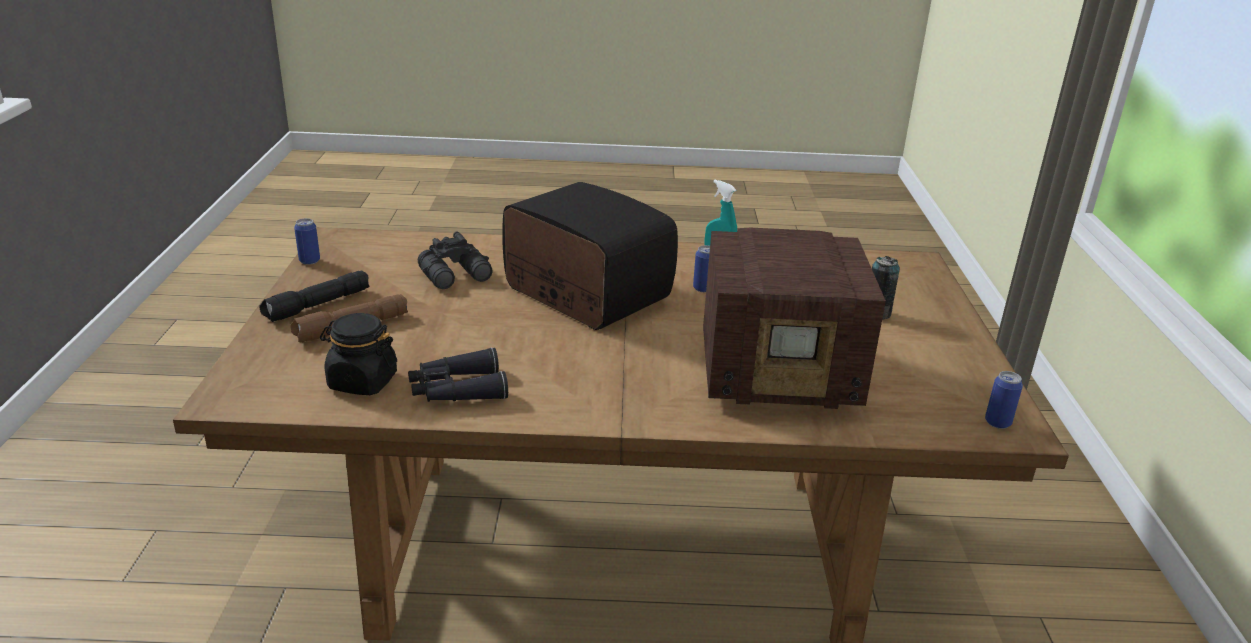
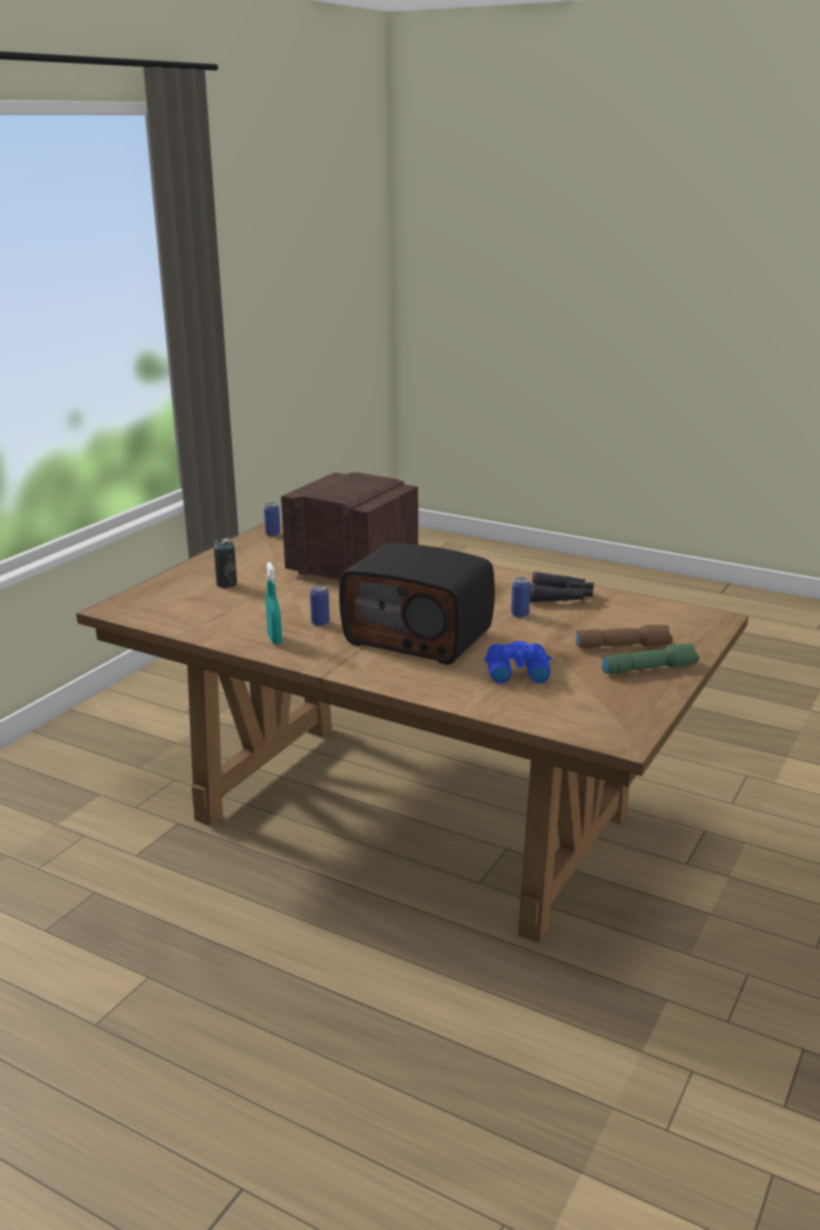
camera: 150 degrees left, 5 degrees down
black flashlight [259,270,369,322] -> green flashlight [602,643,699,674]
can [294,218,320,265] -> can moved to [511,577,530,618]
black jar [320,313,397,395] -> none
black binoculars [418,232,493,289] -> blue binoculars [484,641,551,684]
radio [502,182,678,330] -> radio turned 45 degrees counterclockwise [339,543,495,665]

